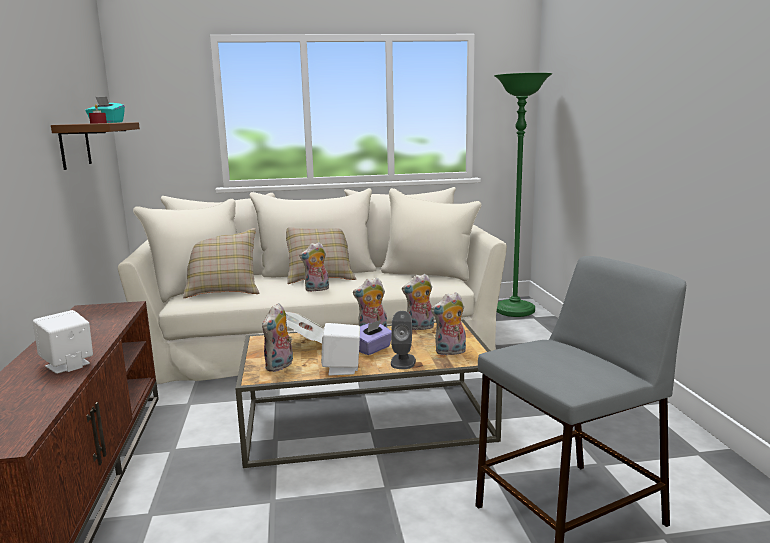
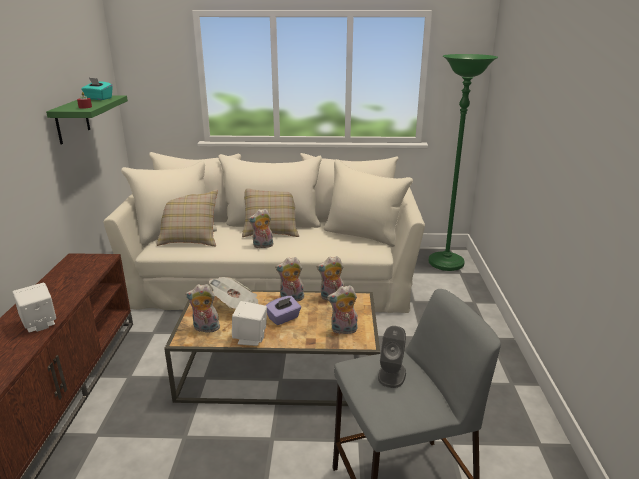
camera: 10 degrees right, 10 degrees up
brown shelf [51,122,140,170] -> green shelf [46,95,128,144]
plush toy [262,303,293,372] -> plush toy turned 60 degrees clockwise [185,284,222,333]
grey speaker [391,311,416,369] -> grey speaker moved to [378,326,406,388]

